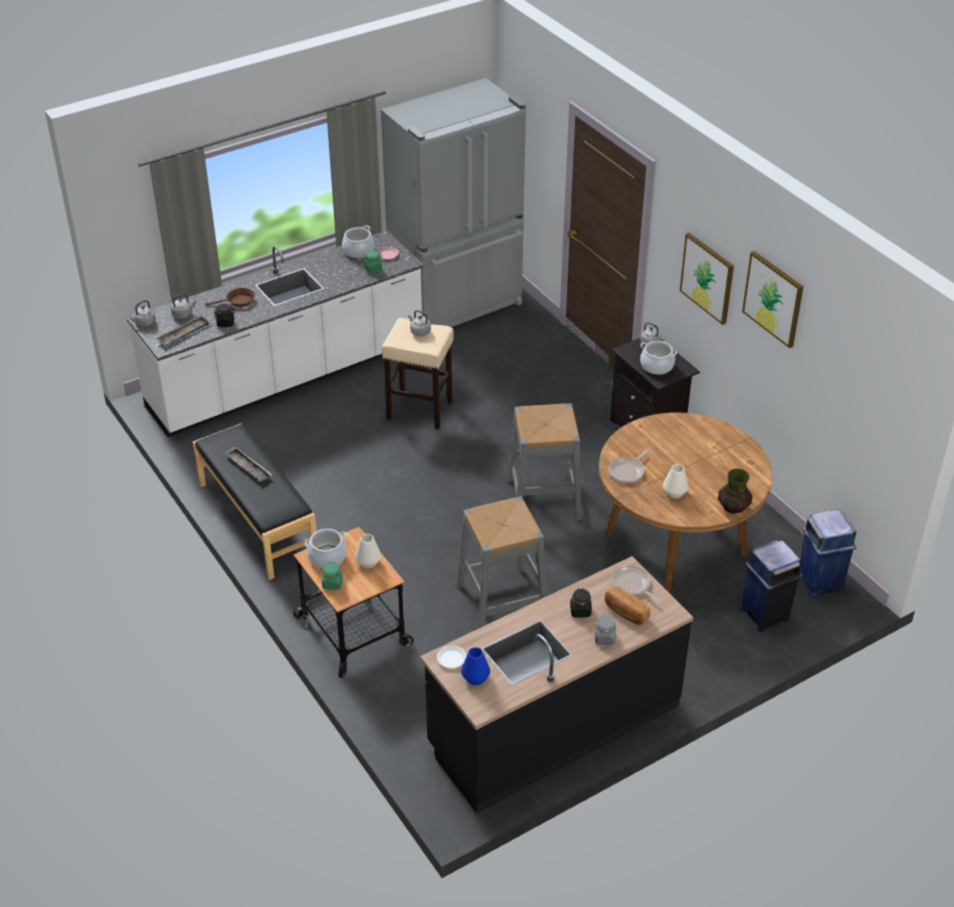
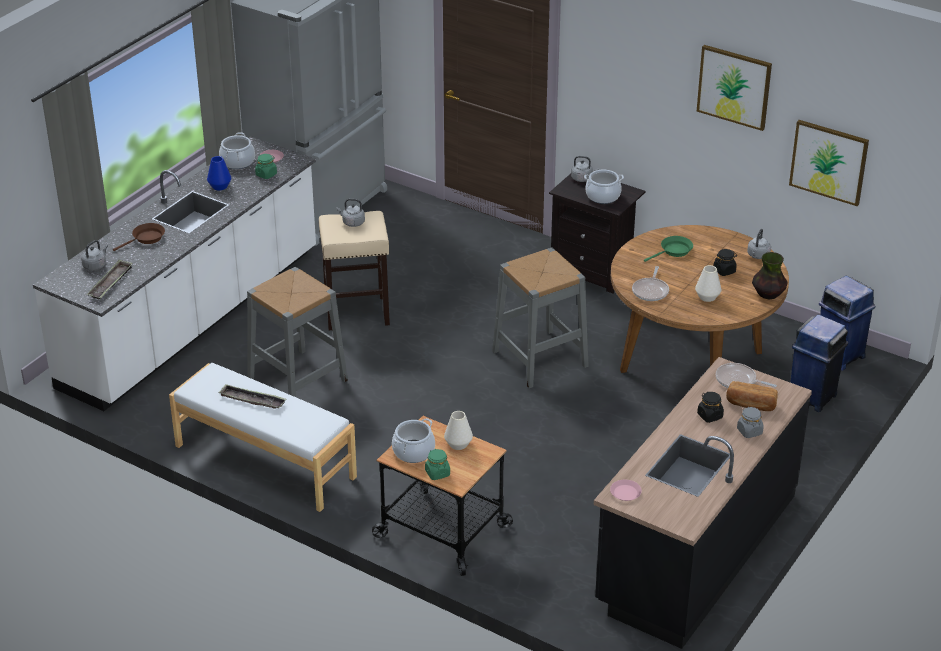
camera: 25 degrees left, 5 degrees down
grey kettle [129,300,156,327] -> grey kettle moved to [747,229,771,259]
black bench [193,423,316,580] -> white bench [169,363,357,512]
black jar [214,304,235,327] -> black jar moved to [713,249,737,276]
white plate [437,645,466,668] -> pink plate [610,480,642,501]
grey stool [457,496,547,629] -> grey stool moved to [247,267,348,397]
blue vase [461,647,490,685] -> blue vase moved to [207,156,231,190]
picture [680,233,734,325] -> picture moved to [789,120,869,206]
none -> green frying pan [644,236,693,262]

